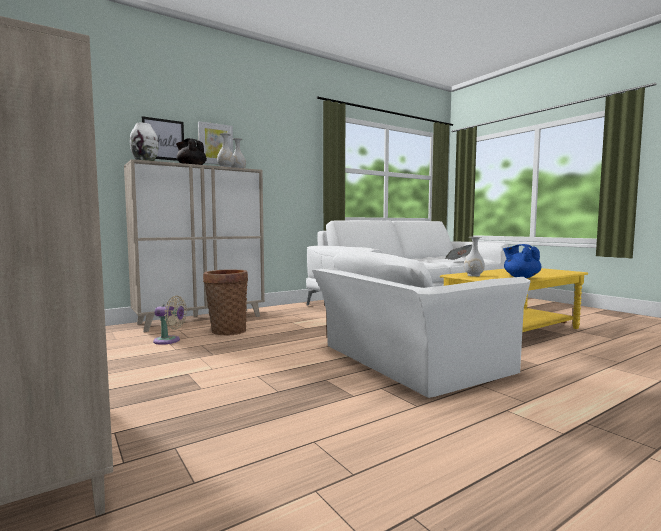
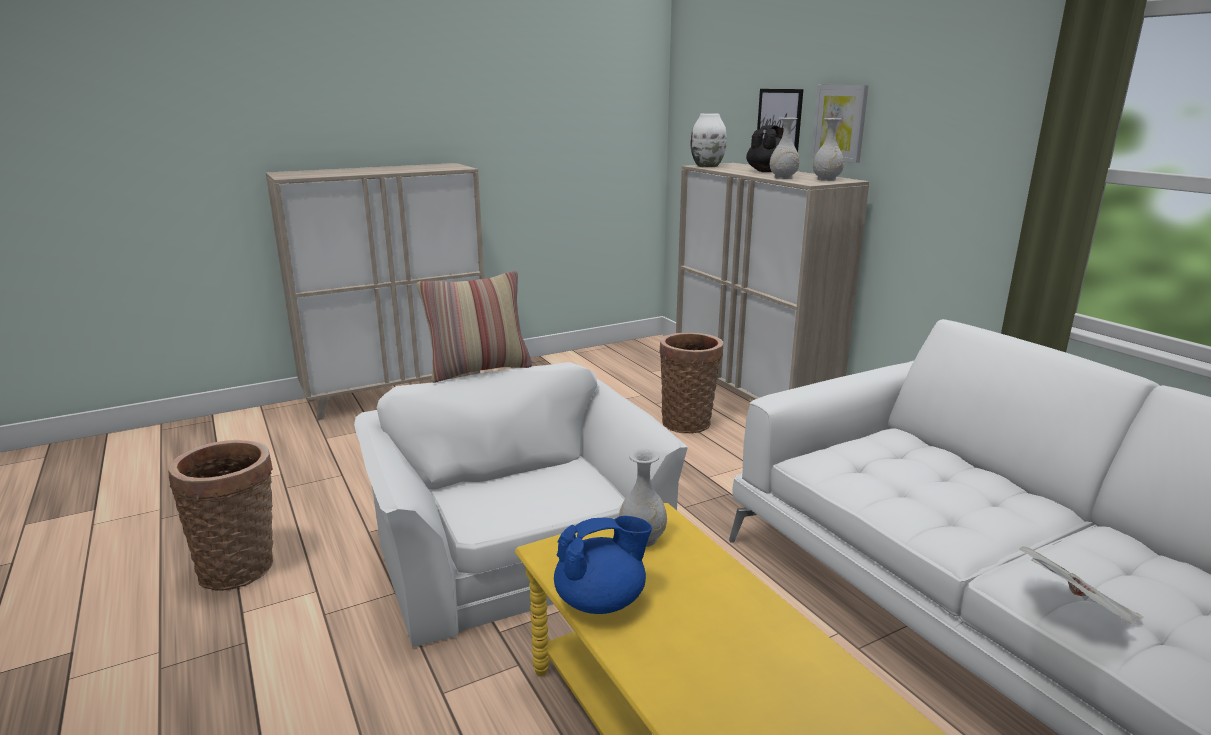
camera: 95 degrees right, 15 degrees up
beige fan [153,295,187,345] -> none
none -> basket [168,440,273,591]
none -> pillow [417,271,532,383]

